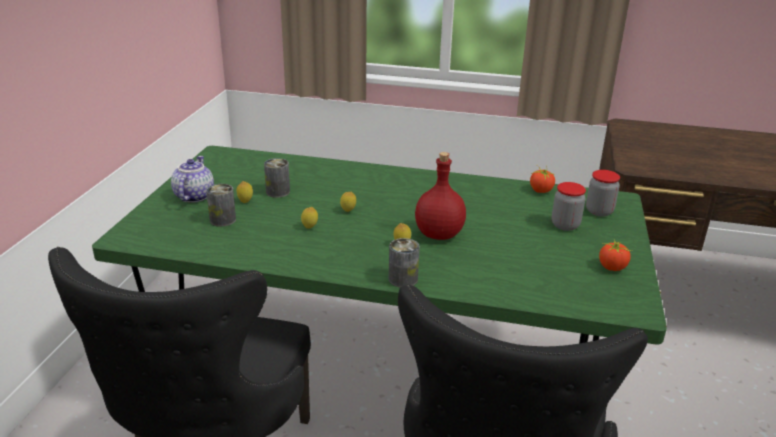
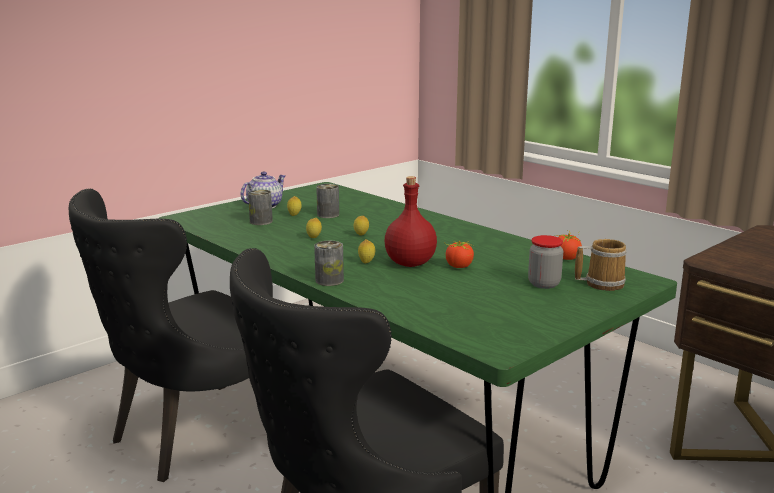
camera: 35 degrees right, 10 degrees down
jar [586,170,620,217] -> mug [575,239,626,291]
tomato [599,239,633,271] -> tomato moved to [444,241,474,268]

